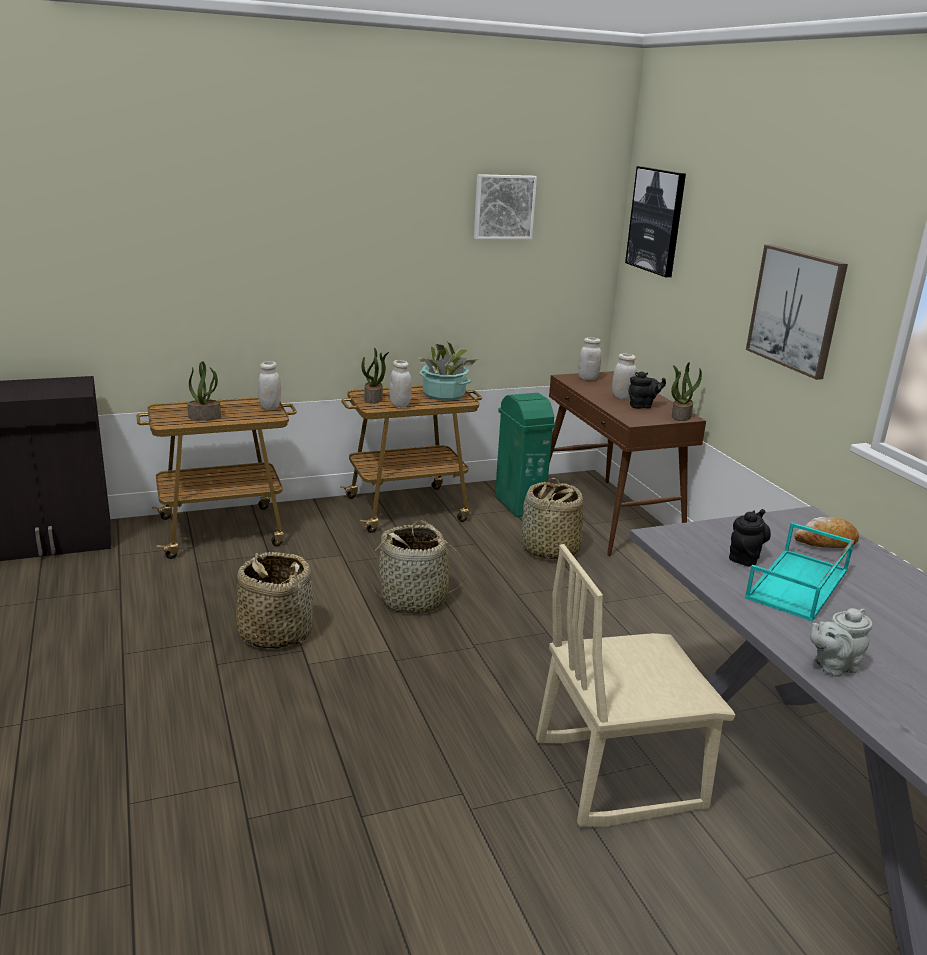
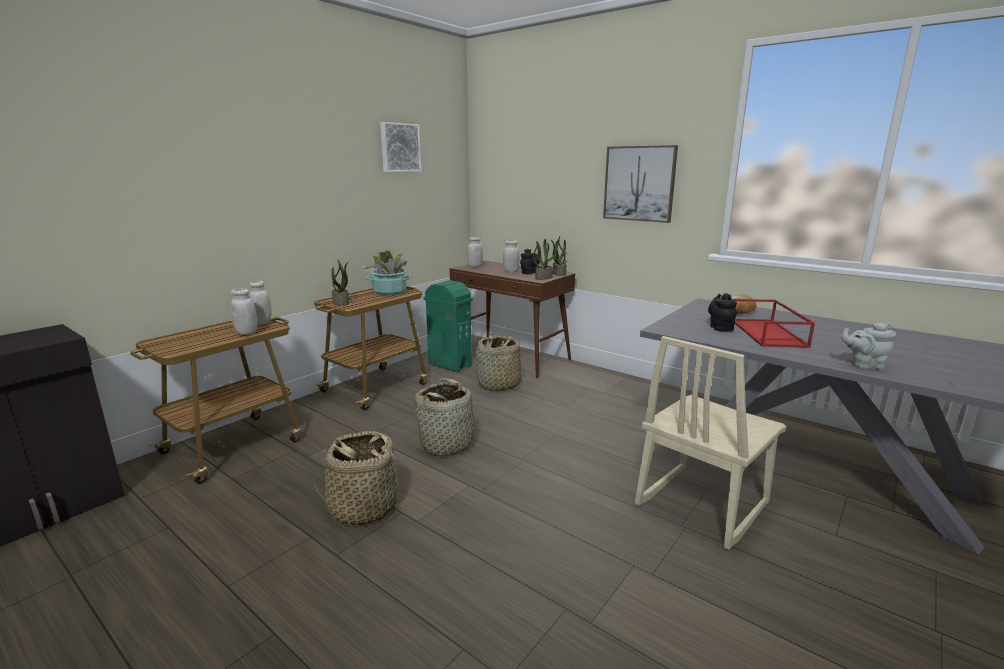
camera: 30 degrees left, 5 degrees down
potted plant [187,361,221,421] -> potted plant moved to [532,239,557,280]
white jar [389,360,412,407] -> white jar moved to [231,288,257,335]
picture [625,166,686,277] -> none
turquoise tray [745,522,855,622] -> red tray [734,299,815,348]
grey teapot [810,608,873,677] -> grey teapot turned 60 degrees clockwise [842,323,896,370]

